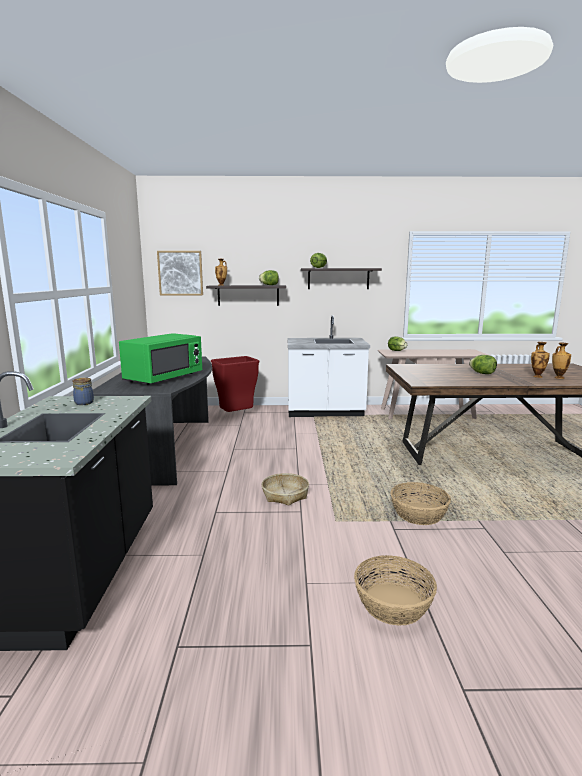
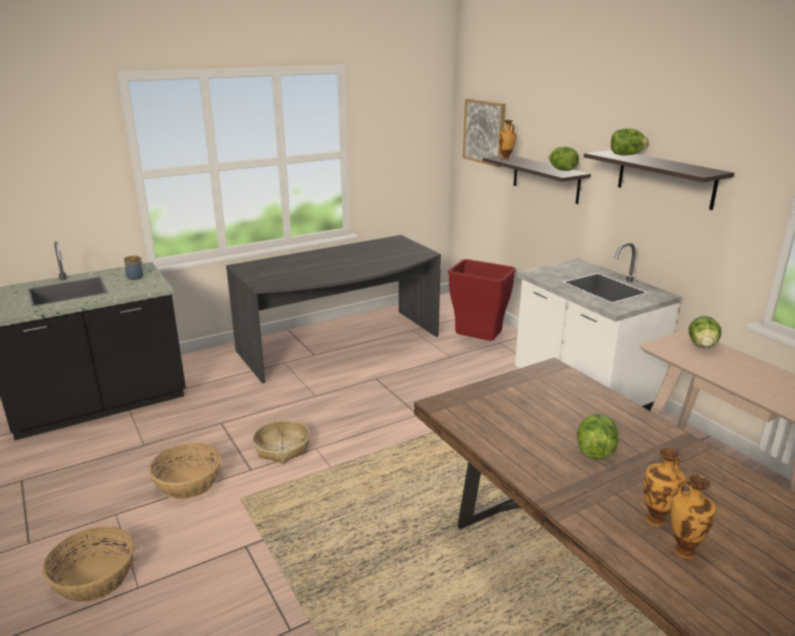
camera: 60 degrees right, 10 degrees up
green microwave [119,333,202,385] -> none
basket [390,482,451,525] -> basket moved to [149,443,221,499]

